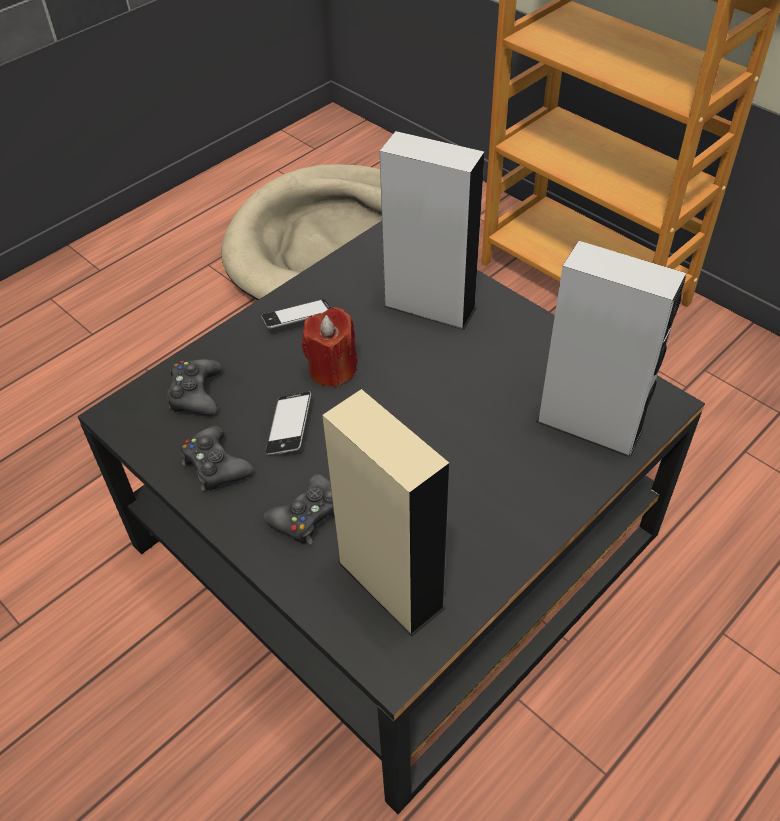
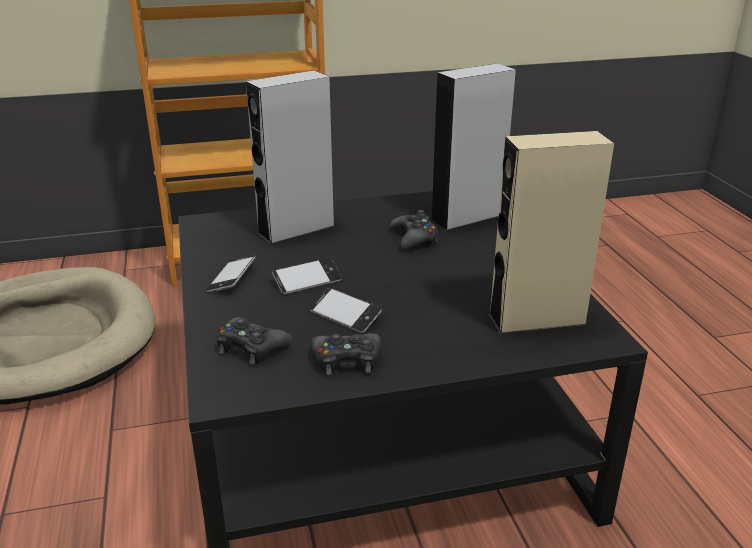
camera: 60 degrees left, 20 degrees down
black game controller [263,474,334,545] -> black game controller moved to [390,210,438,250]
red candle [302,307,358,388] -> phone [272,258,342,295]

